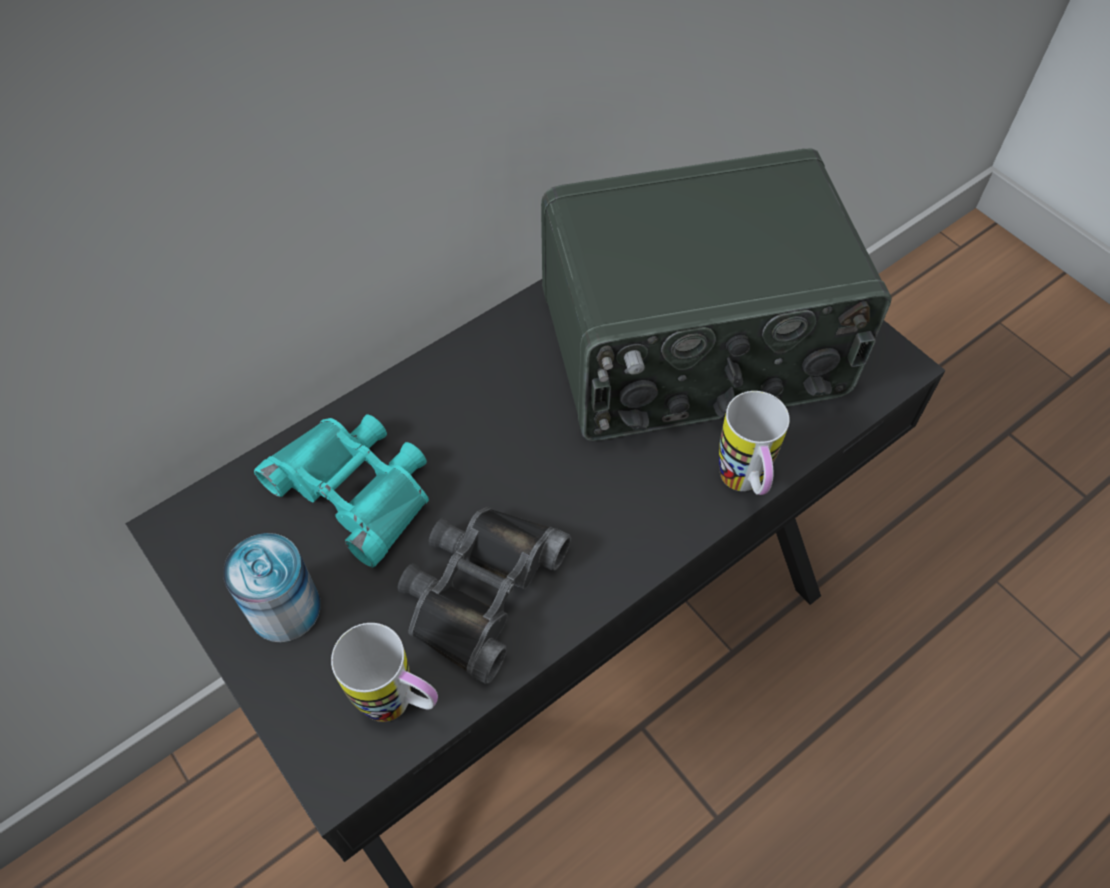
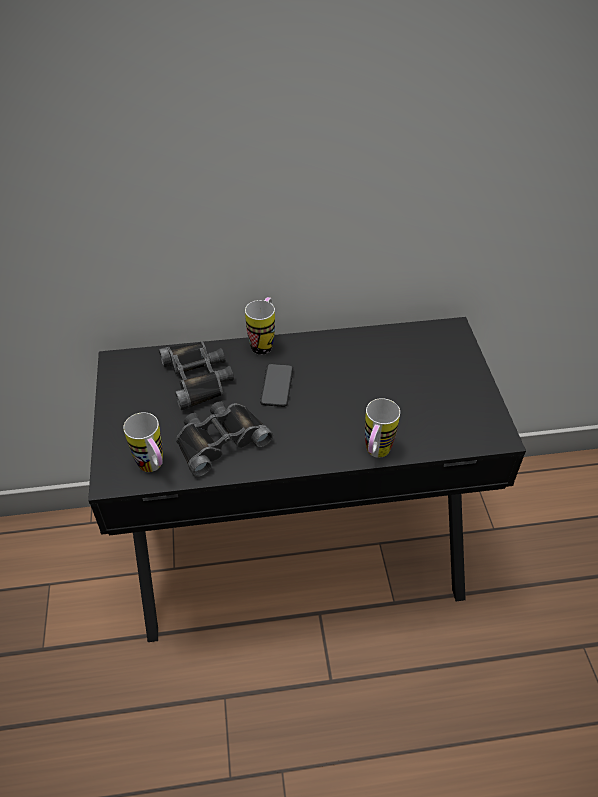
camera: 30 degrees right, 10 degrees down
can [223,533,321,642] -> none
turquoise binoculars [254,414,429,568] -> black binoculars [159,341,234,410]
radio [541,149,892,441] -> none
none -> mug [245,297,275,355]
none -> phone [260,364,293,407]

